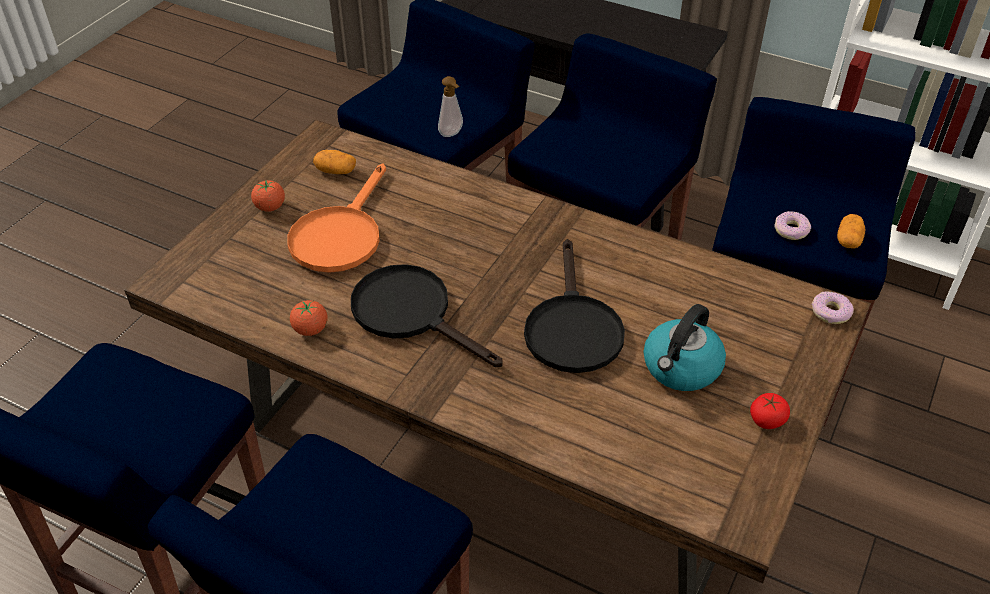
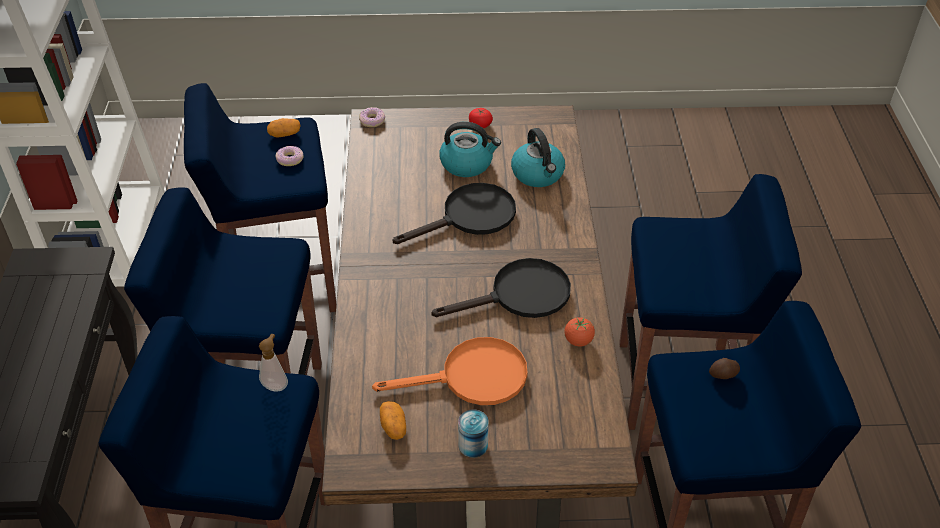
camera: 120 degrees left, 0 degrees up
tomato [251,180,285,212] -> can [458,409,489,458]
black frying pan [351,264,503,367] -> black frying pan turned 120 degrees counterclockwise [431,258,571,318]
none -> kettle [511,128,565,187]
none -> potato [709,358,740,379]

